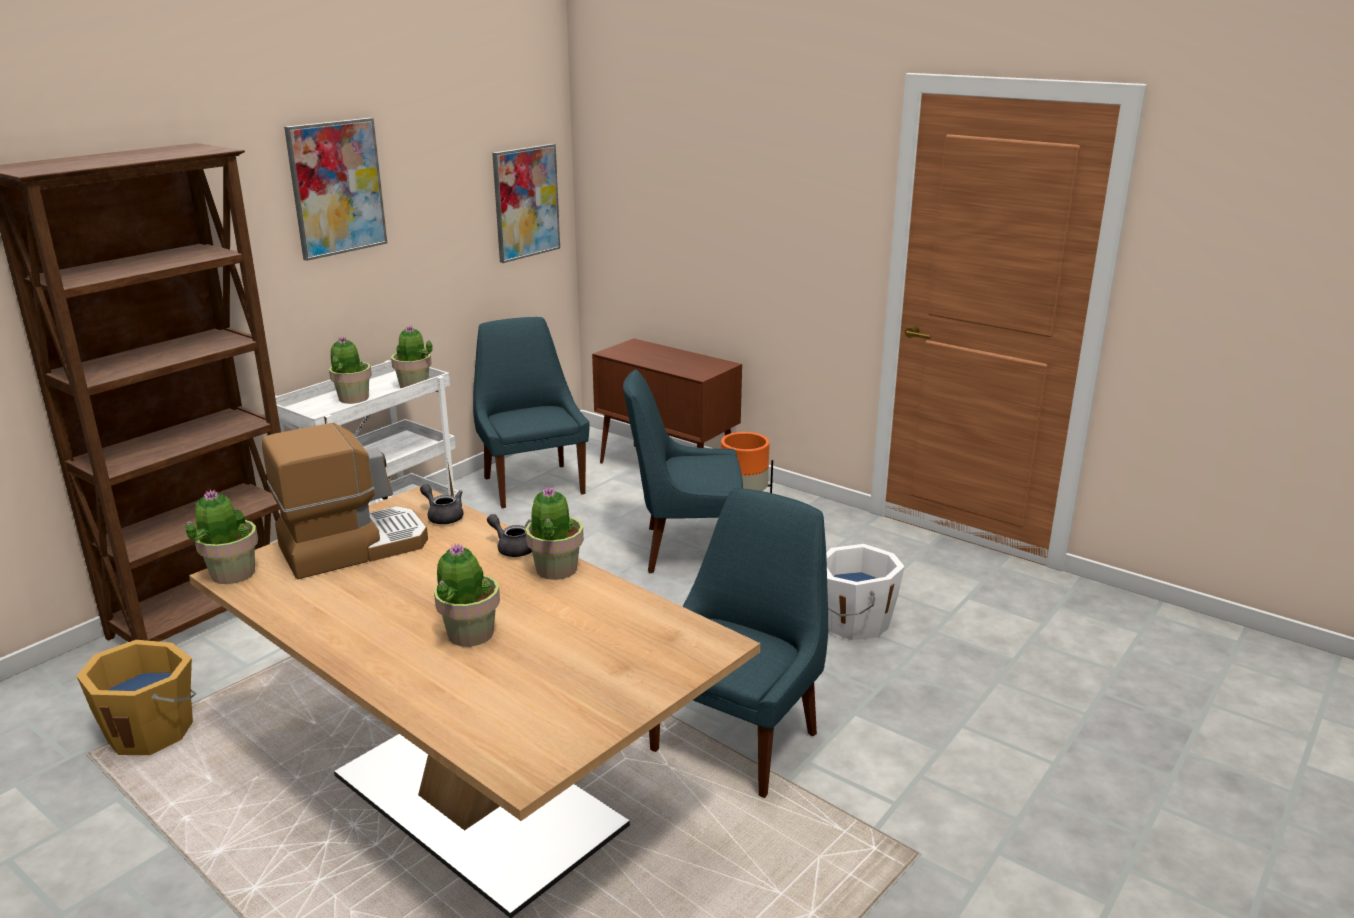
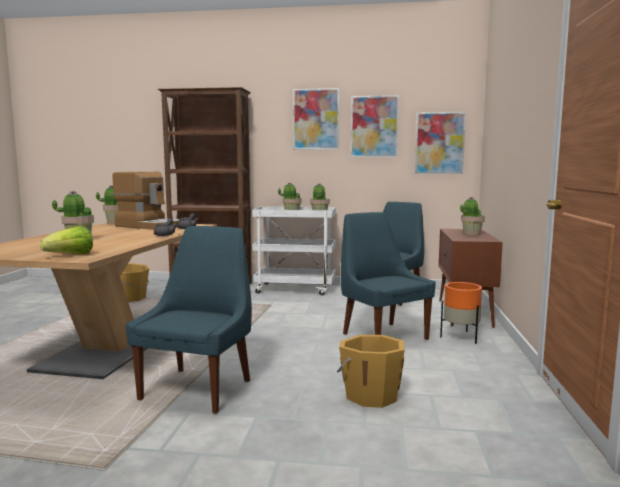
camera: 60 degrees right, 15 degrees down
potted plant [526,486,584,580] -> potted plant moved to [460,197,485,235]
blue chair [649,488,828,798] -> blue chair turned 75 degrees counterclockwise [125,226,252,414]
white bucket [826,544,905,640] -> orange bucket [337,335,405,408]
none -> lettuce [40,226,93,254]
none -> picture [351,95,399,157]

